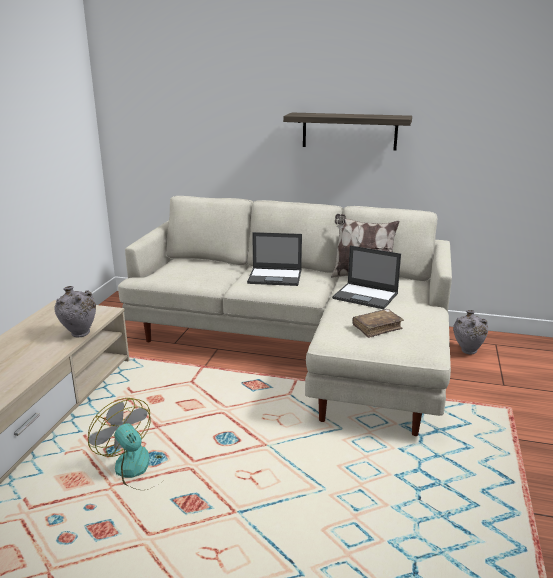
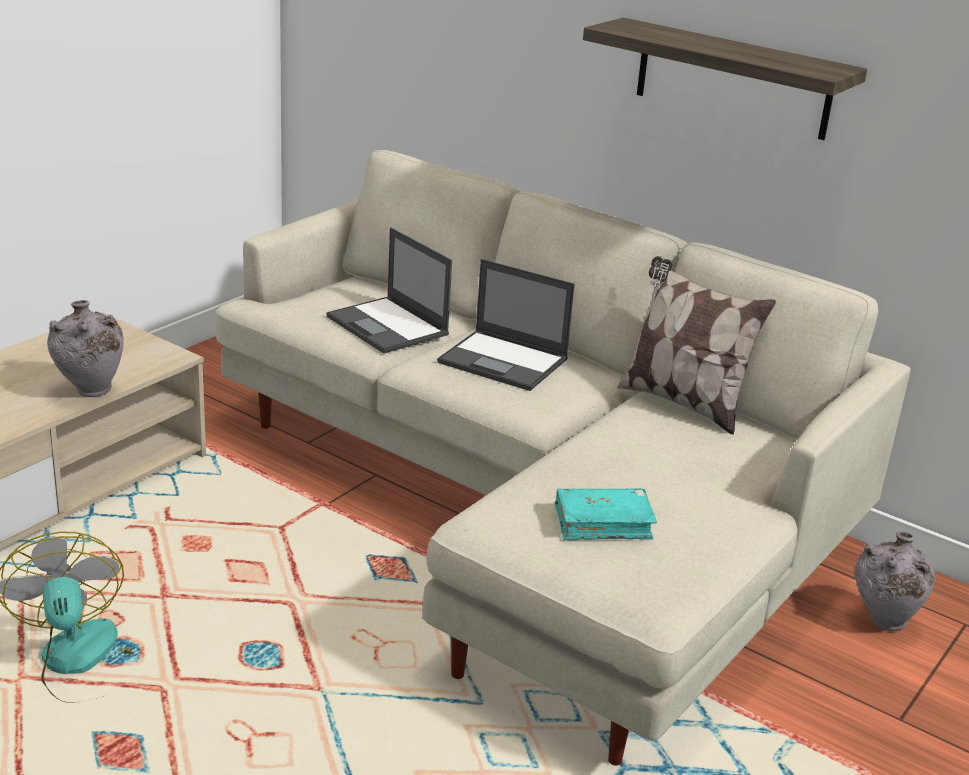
camera: 20 degrees right, 5 degrees up
laptop [332,245,401,309] -> laptop moved to [326,227,452,353]
brown book [352,309,404,338] -> turquoise book [555,488,657,540]

